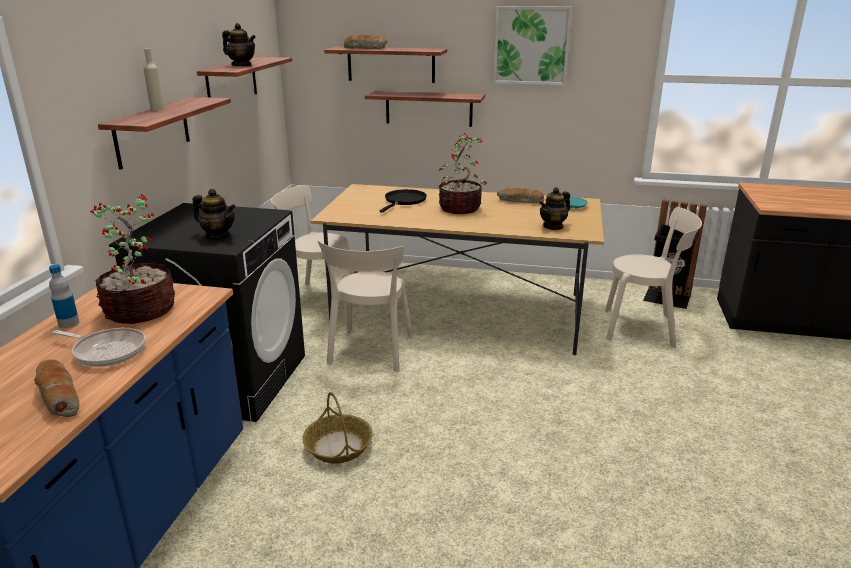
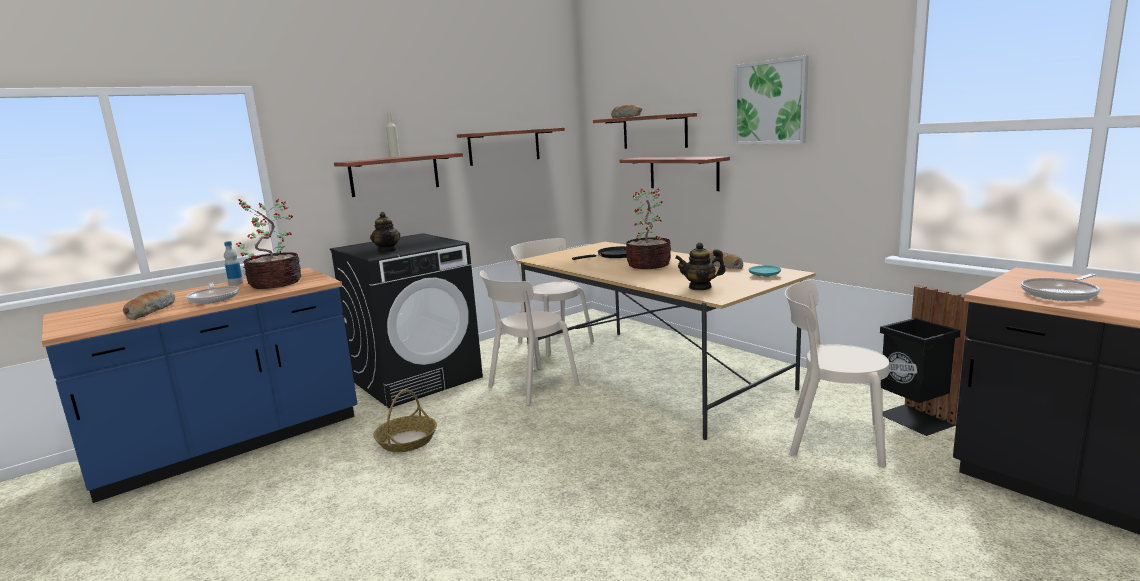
camera: 40 degrees right, 10 degrees down
teapot [222,23,256,66] -> none
beige chair [605,207,702,348] -> beige chair turned 150 degrees clockwise [785,280,889,467]
none -> frying pan [1021,274,1100,301]

